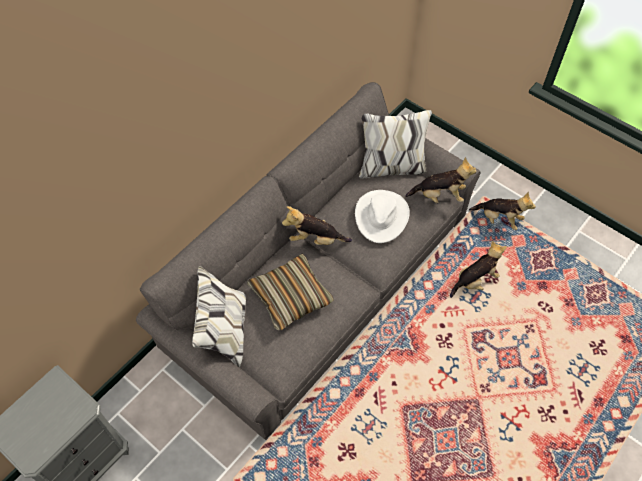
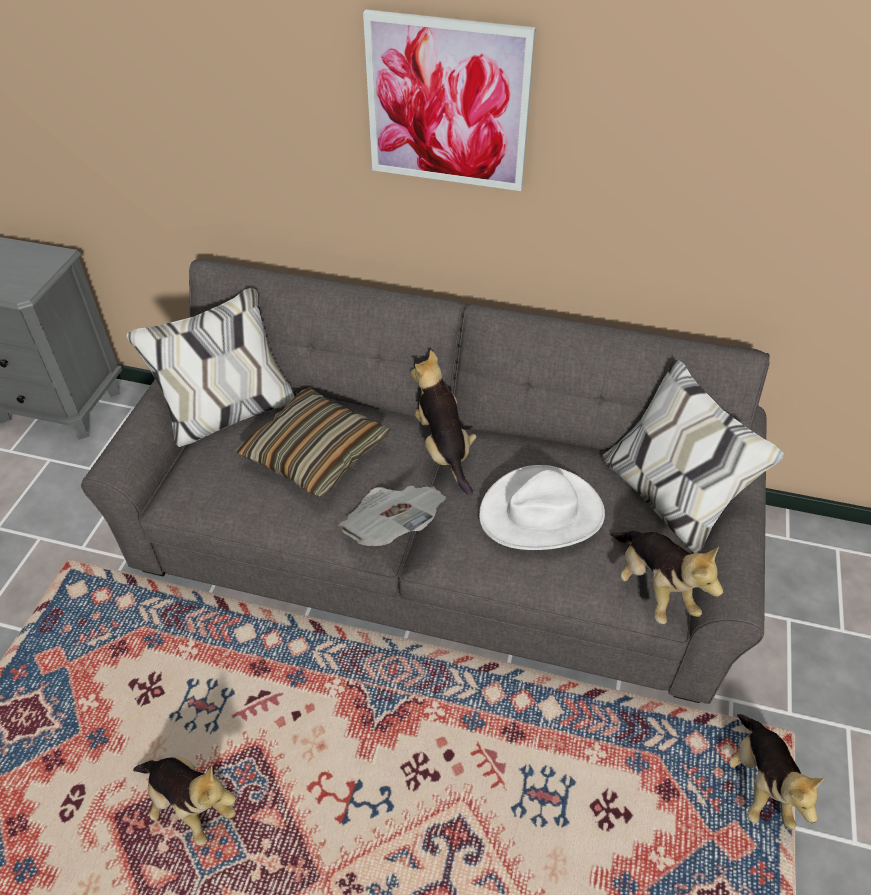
camera: 65 degrees right, 10 degrees down
plush toy [450,241,507,298] -> plush toy moved to [133,757,236,846]
none -> newspaper [338,486,446,546]
none -> picture [363,9,536,191]

